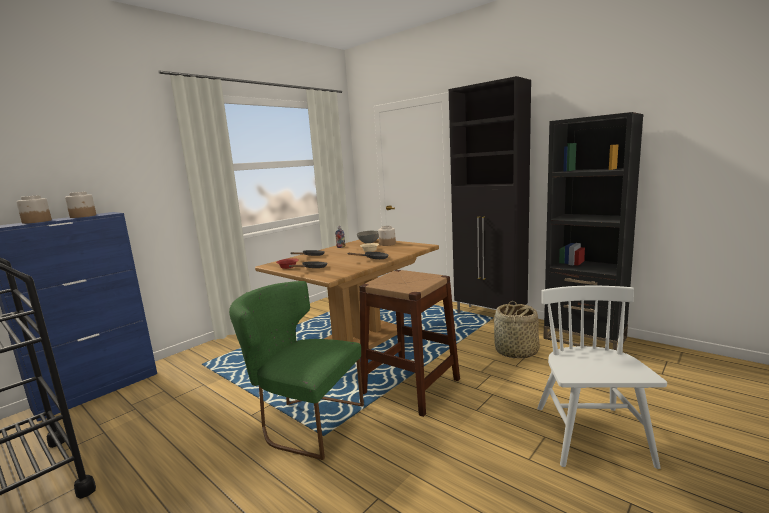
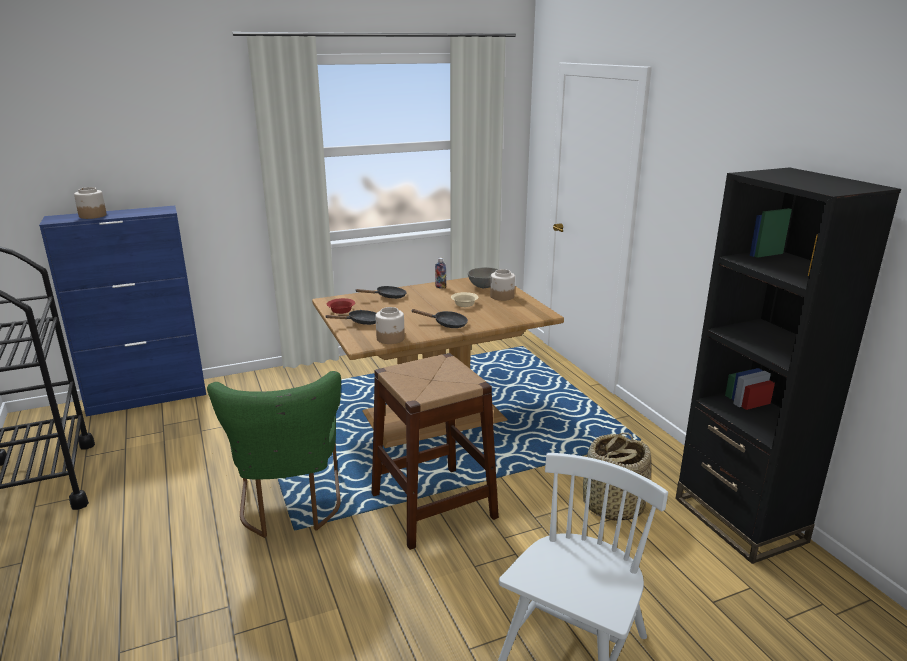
camera: 25 degrees right, 10 degrees up
jar [65,192,96,218] -> jar moved to [375,307,405,344]
green chair [229,281,364,460] -> green chair turned 150 degrees counterclockwise [207,371,341,538]
black cabinet [449,76,531,313] -> none

